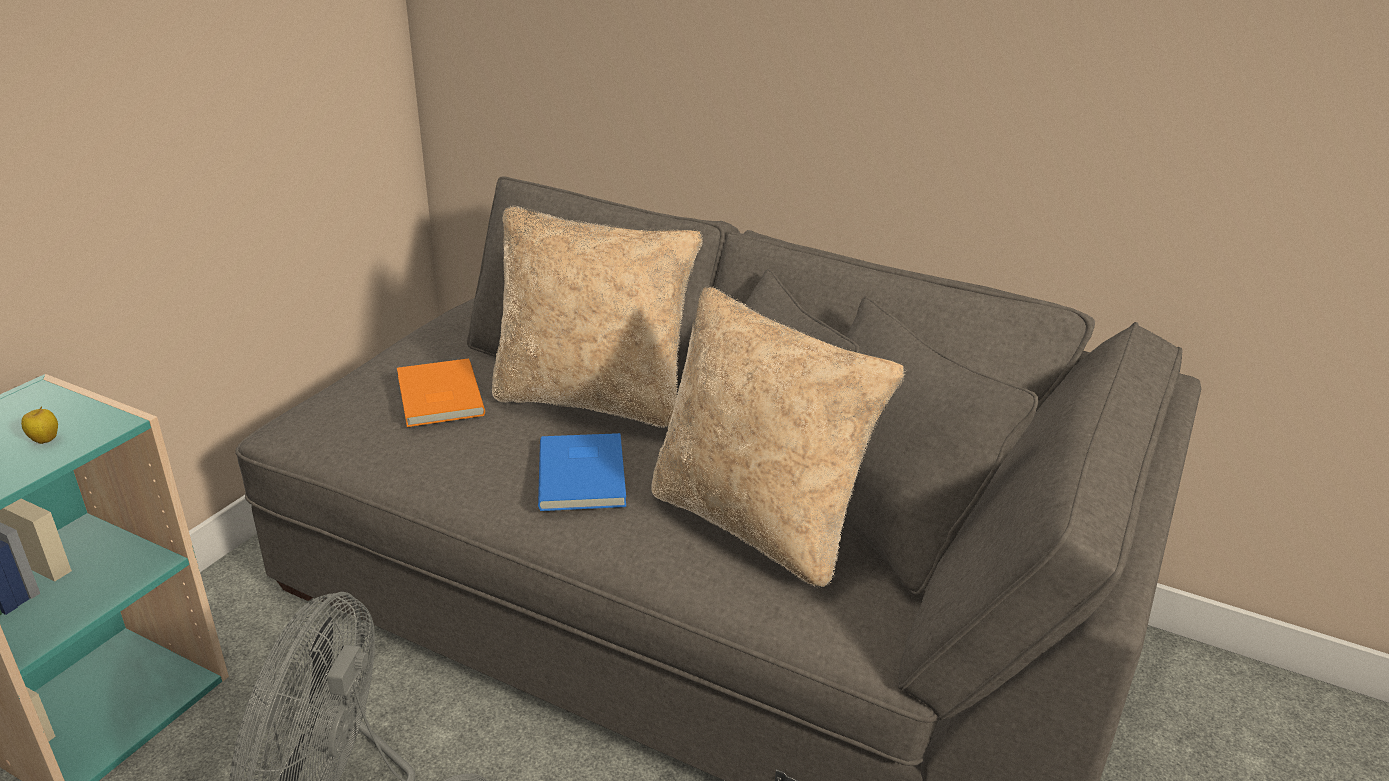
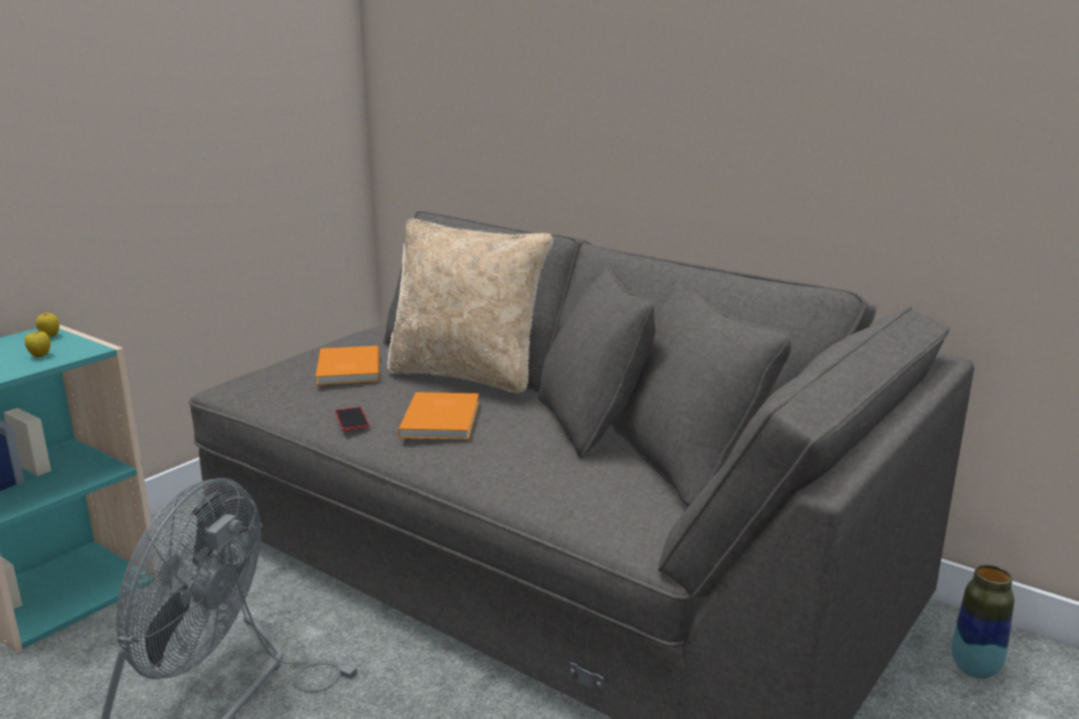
camera: 10 degrees right, 10 degrees down
blue book [538,433,626,511] -> orange book [398,392,479,440]
beige pillow [651,285,905,587] -> none
none -> apple [36,311,60,337]
none -> phone [335,407,370,430]
none -> vase [952,565,1014,679]

